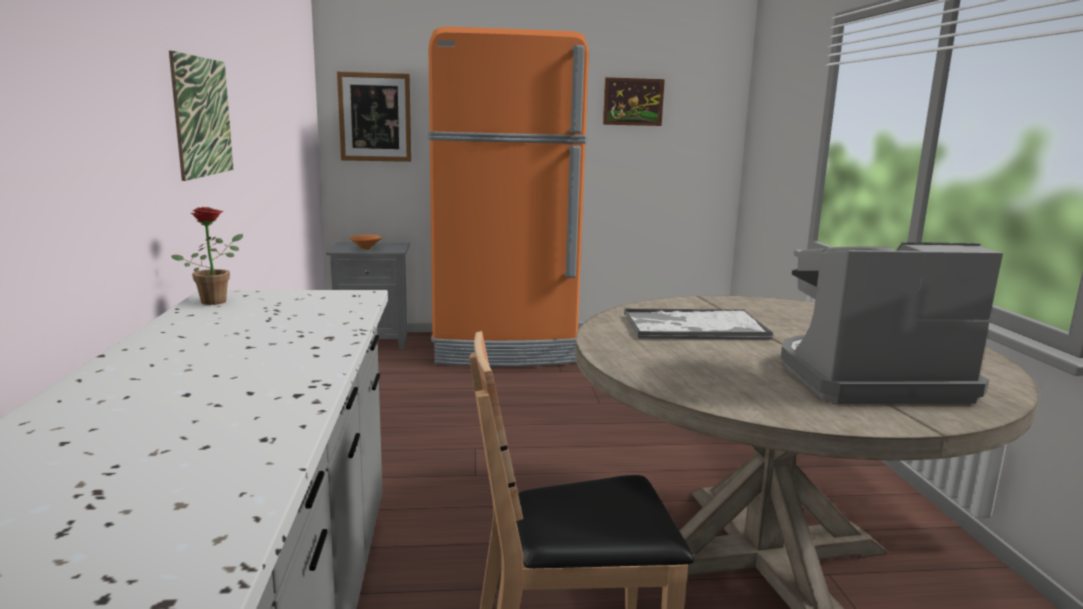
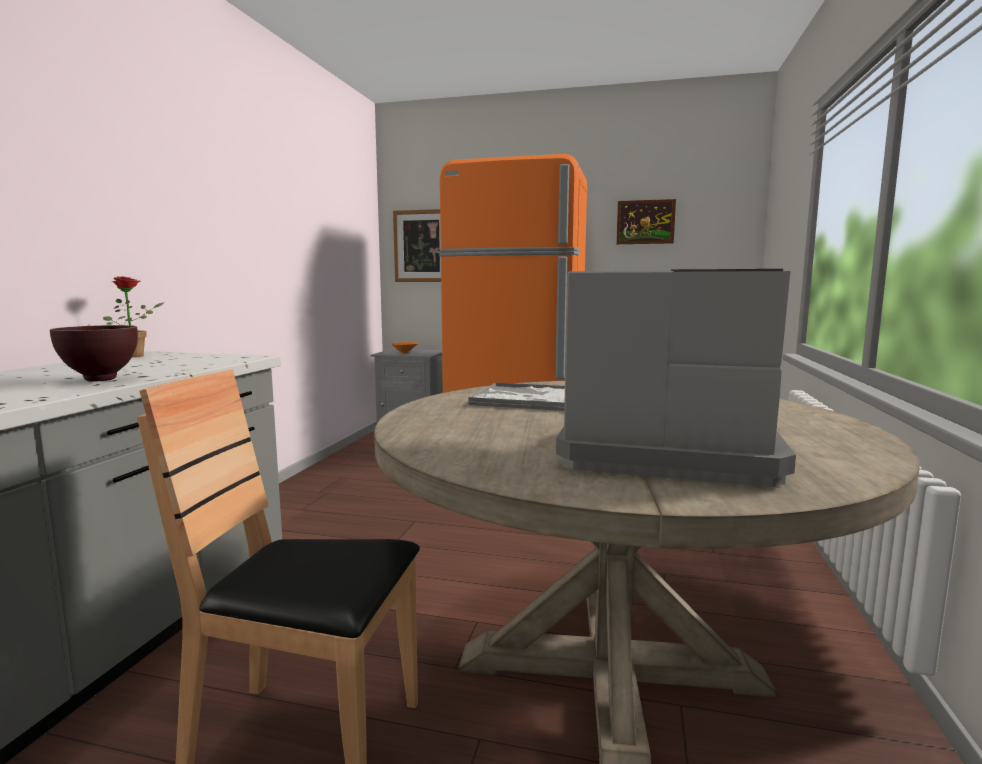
camera: 20 degrees right, 5 degrees down
picture [169,51,234,181] -> none
none -> brown bowl [50,325,138,382]

